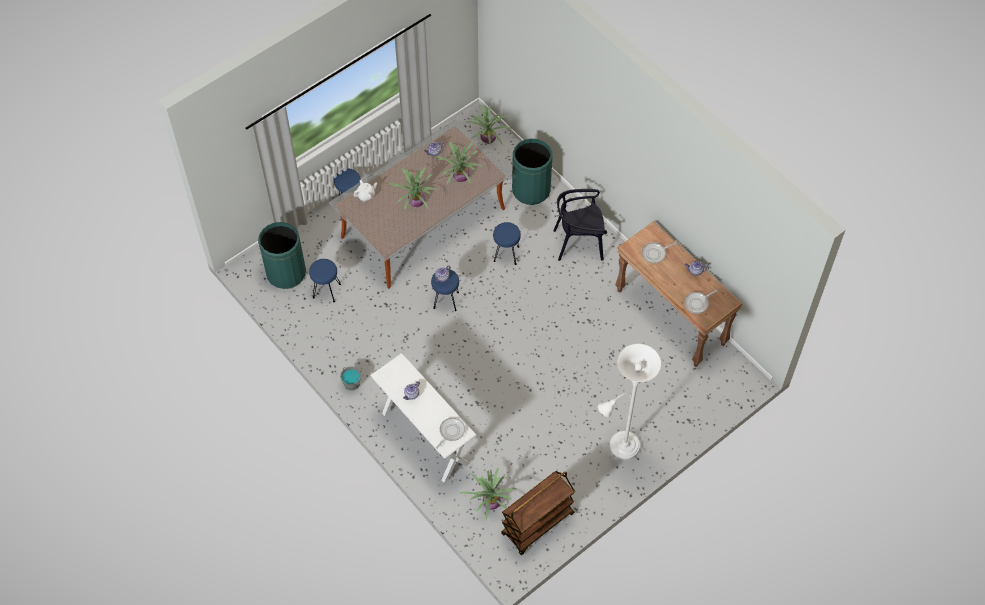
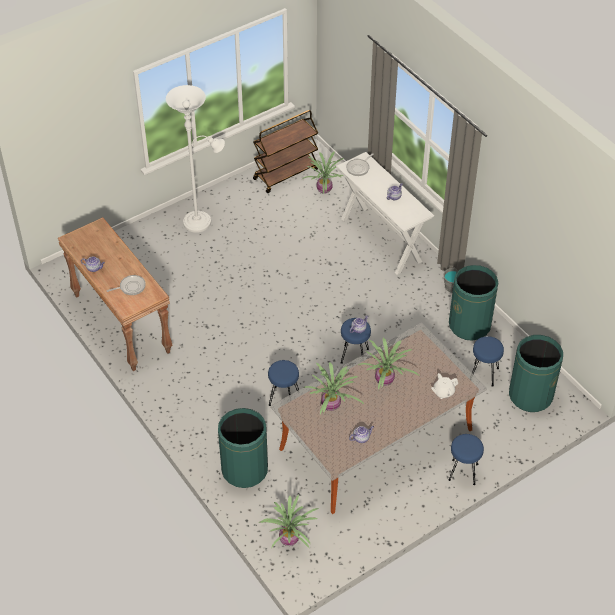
camera: 175 degrees left, 10 degrees down
black chair [553,189,607,261] -> none
frying pan [684,290,717,314] -> none
none -> green trash can [449,265,498,341]

